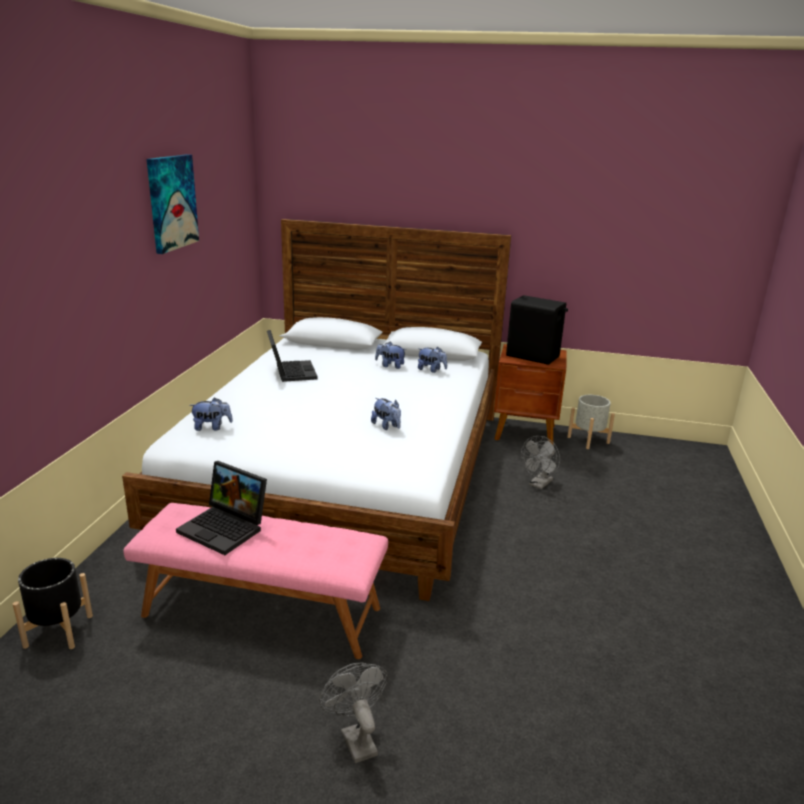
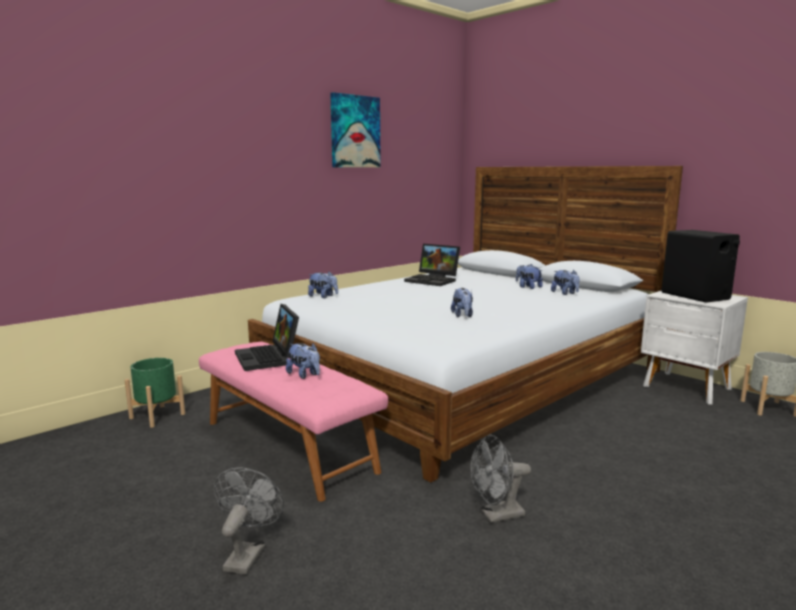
camera: 35 degrees right, 10 degrees down
black planter [13,558,93,649] -> green planter [125,358,185,428]
laptop [267,330,318,382] -> laptop turned 105 degrees clockwise [404,244,460,286]
brown nightstand [494,344,567,444] -> white nightstand [641,291,748,404]
grey fan [521,436,560,489] -> grey fan moved to [471,435,531,523]
none -> plush toy [286,343,320,379]

